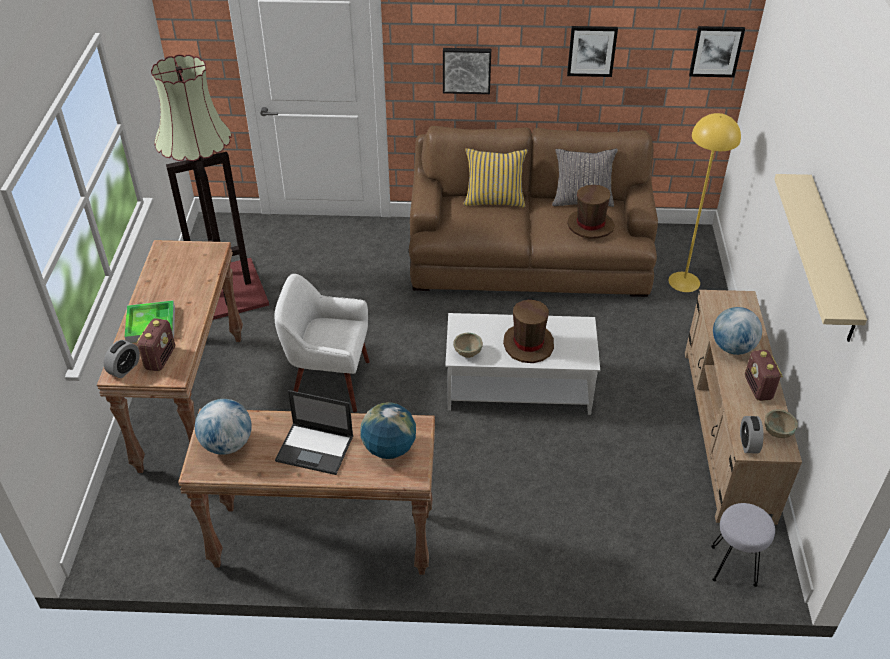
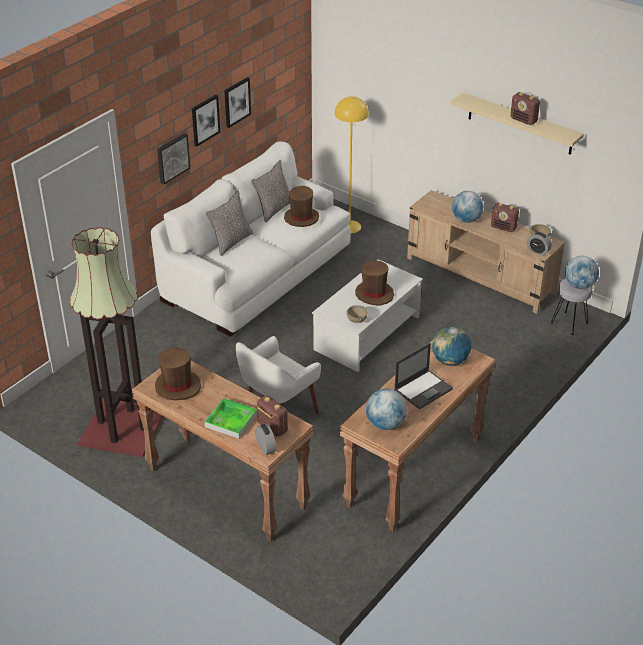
camera: 55 degrees left, 5 degrees down
brown sofa [409,126,658,297] -> white sofa [151,141,350,337]
yellow pillow [464,148,528,208] -> grey pillow [206,191,253,256]
picture [689,26,745,77] -> picture moved to [192,95,220,147]
none -> brown hat [155,347,201,400]
none -> radio [510,92,540,125]
none -> globe [565,256,599,289]

